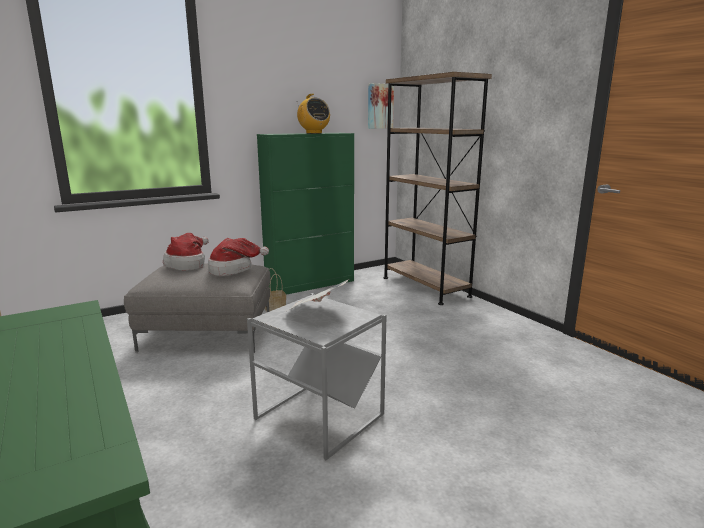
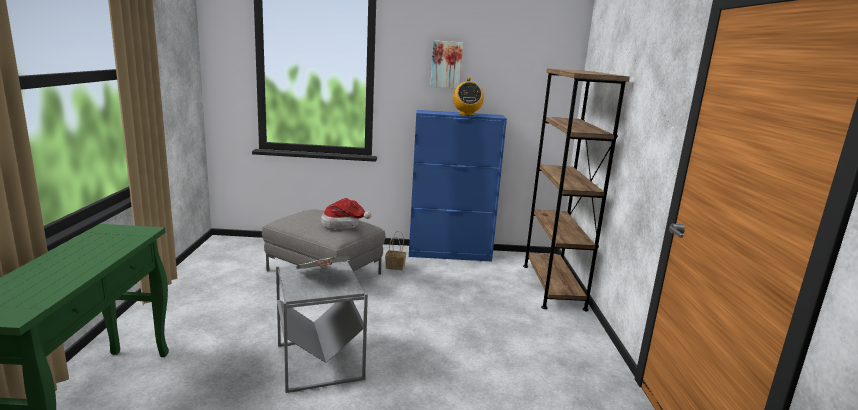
camera: 30 degrees right, 0 degrees up
hat [163,233,209,271] -> none
green cabinet [257,133,354,295] -> blue cabinet [409,110,507,262]
picture [368,83,394,129] -> picture moved to [430,40,463,88]

